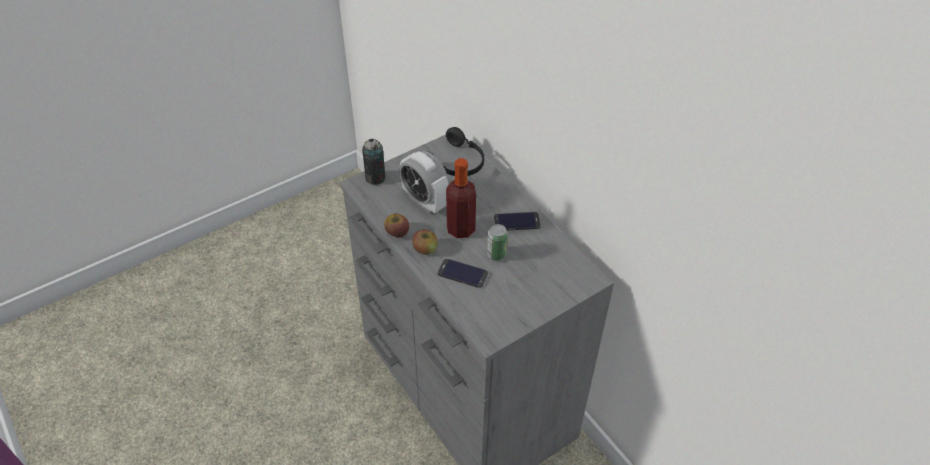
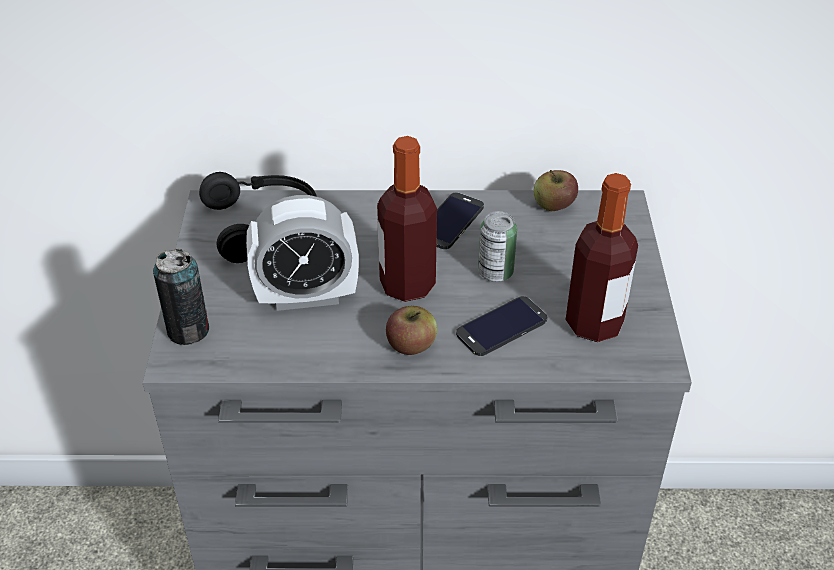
camera: 55 degrees left, 5 degrees down
apple [384,213,409,238] -> apple moved to [534,170,578,211]
none -> bottle [566,173,638,342]

